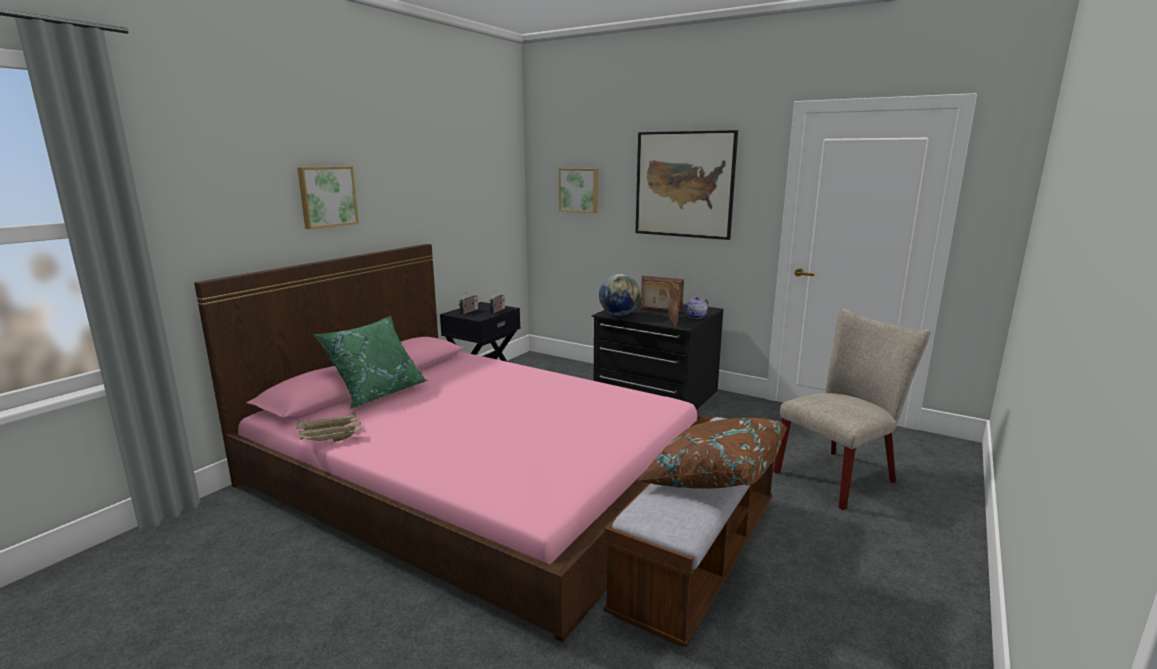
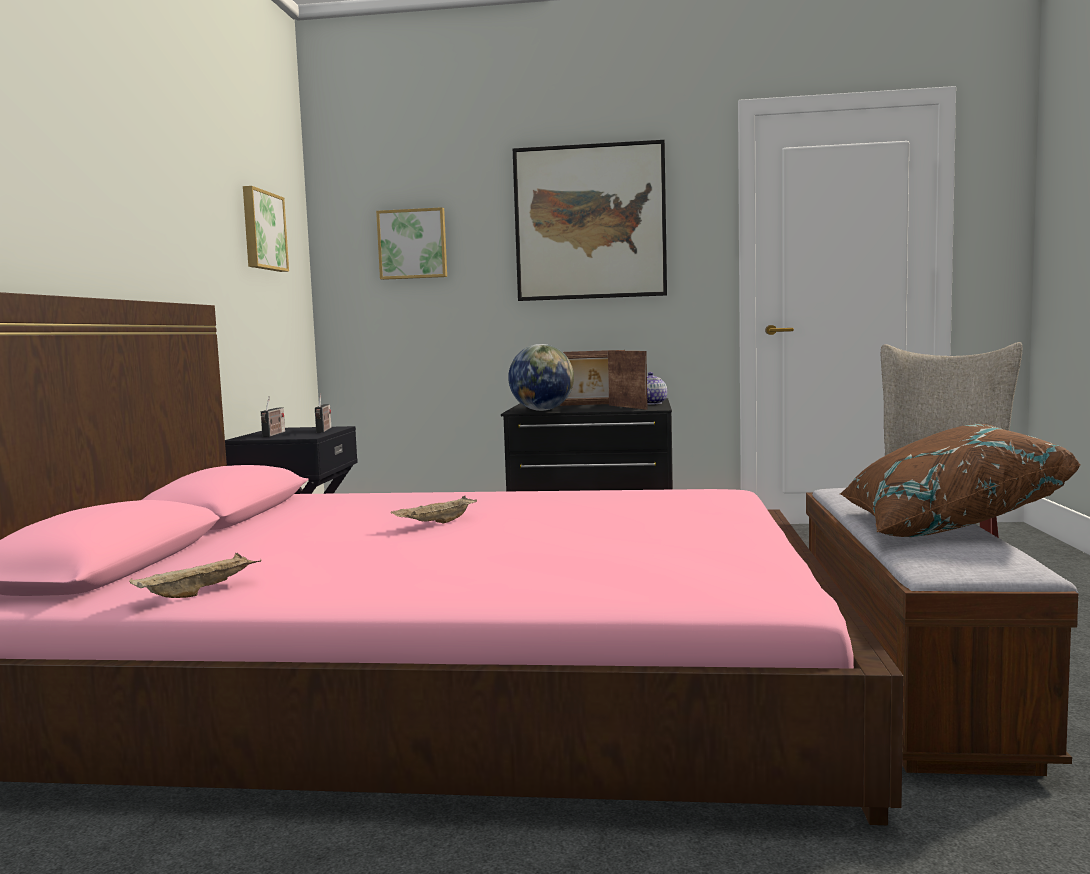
camera: 25 degrees left, 10 degrees down
picture [297,166,359,229] -> picture moved to [243,186,289,272]
beige tray [299,422,361,442] -> beige tray moved to [391,496,477,523]
green pillow [313,316,427,409] -> none

